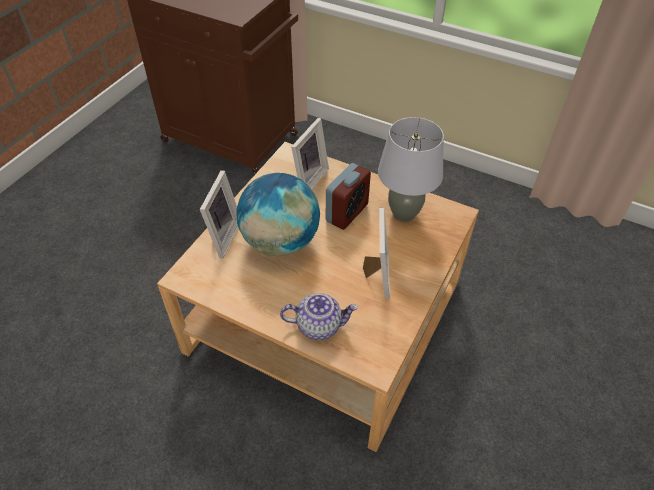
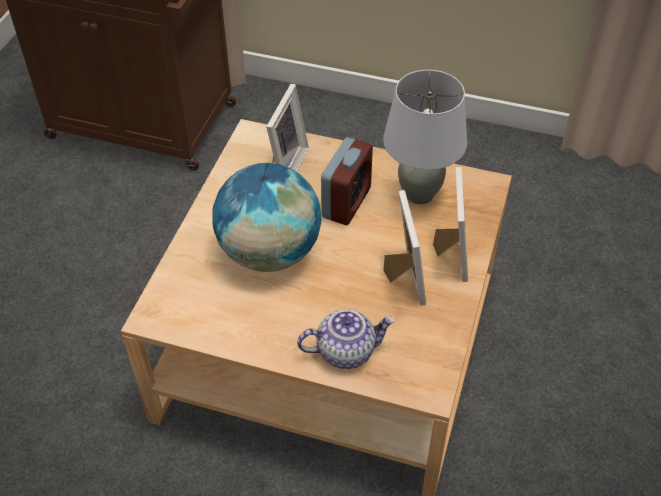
camera: 10 degrees left, 0 degrees up
picture frame [200,170,238,258] -> picture frame moved to [433,167,468,282]

